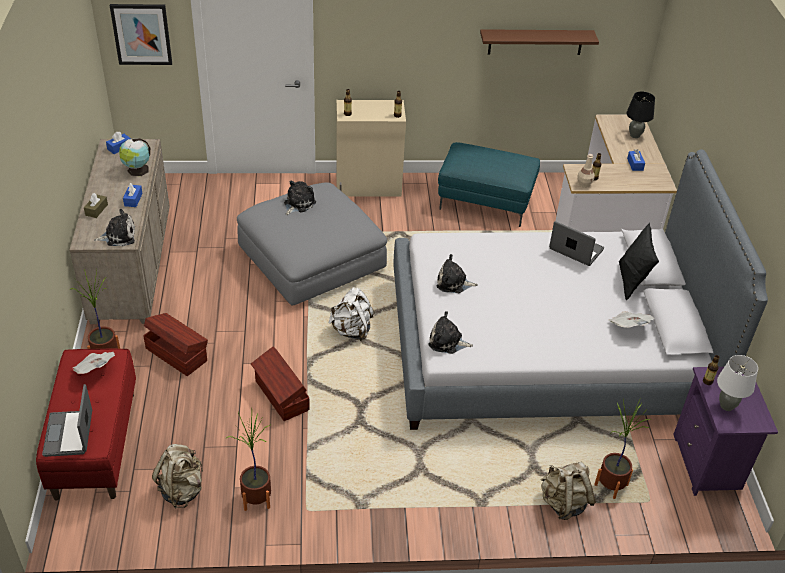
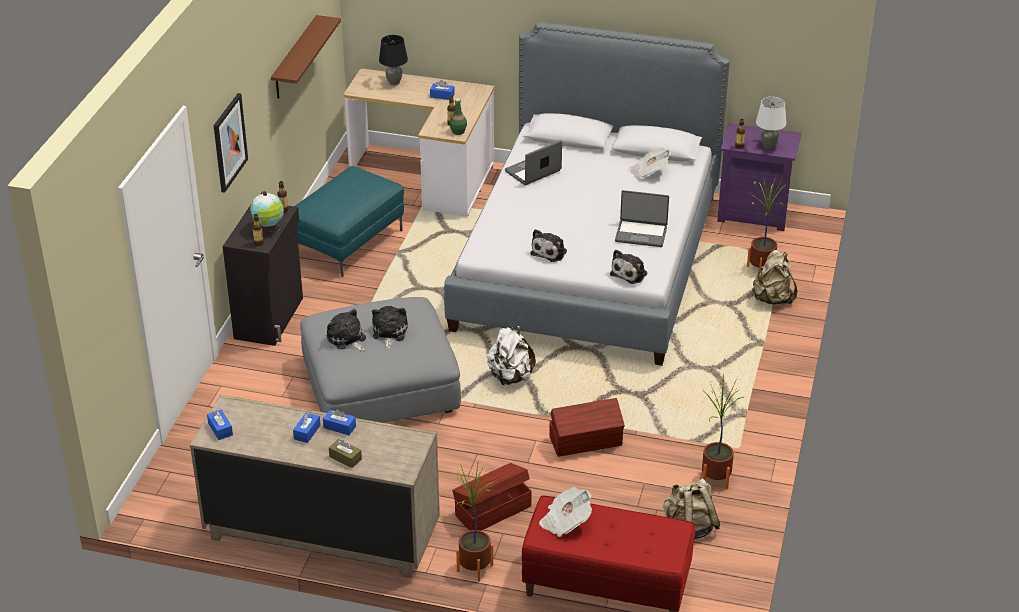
camera: 70 degrees left, 5 degrees down
laptop [42,384,92,457] -> laptop moved to [615,190,669,247]
plush toy [94,209,135,246] -> plush toy moved to [372,306,408,350]
picture [110,4,172,65] -> picture moved to [214,93,248,193]
globe [119,138,150,176] -> globe moved to [250,191,284,235]
beige cabinet [336,100,406,197] -> black cabinet [223,206,303,346]
beige bottle [577,154,595,188] -> green bottle [449,98,467,135]
black pillow [619,223,659,300] -> none
none -> blue tissue box [293,412,321,443]

